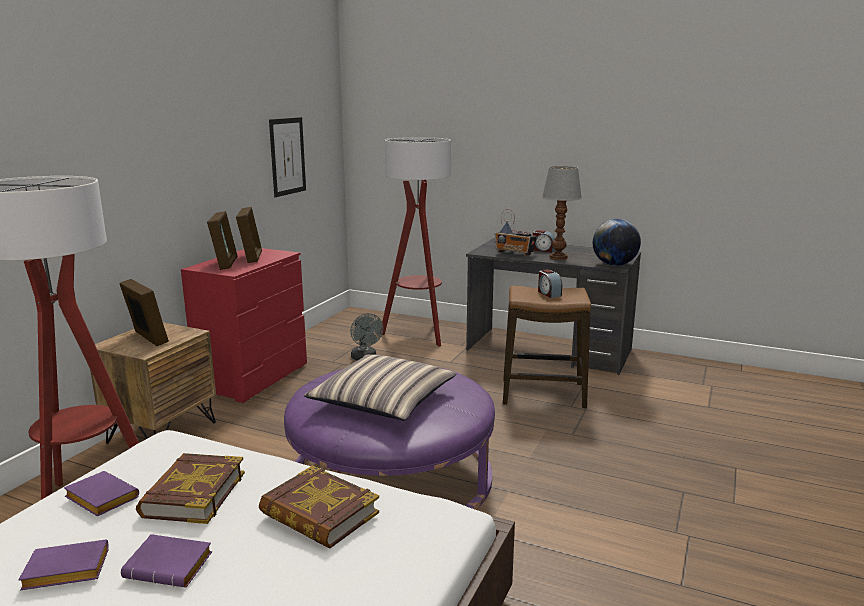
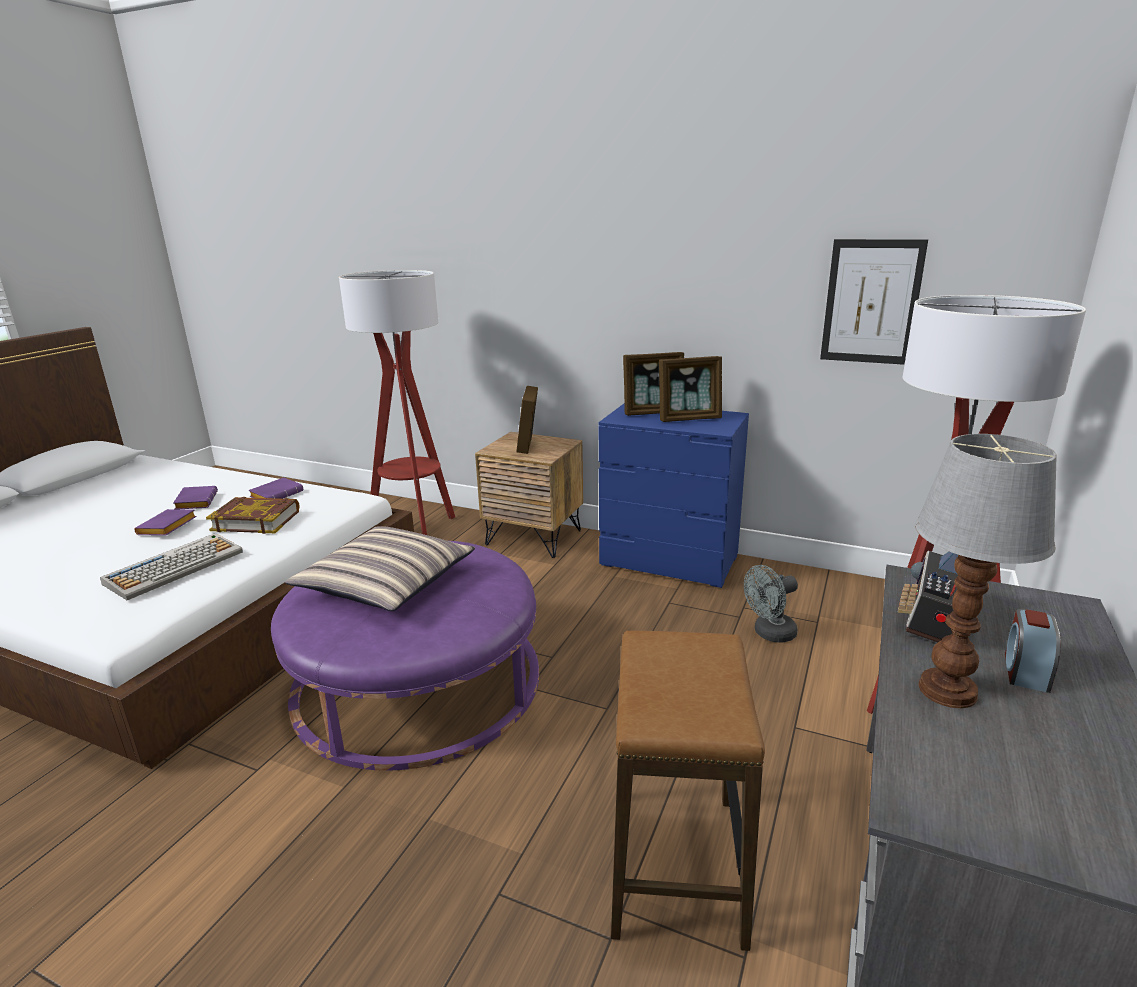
camera: 90 degrees right, 5 degrees up
picture frame [119,279,169,346] -> picture frame turned 135 degrees clockwise [516,386,538,454]
red dresser [181,248,307,403] -> blue dresser [599,404,749,588]
book [259,466,379,549] -> keyboard [100,533,243,600]
alarm clock [538,269,562,298] -> none
globe [593,219,641,266] -> none

